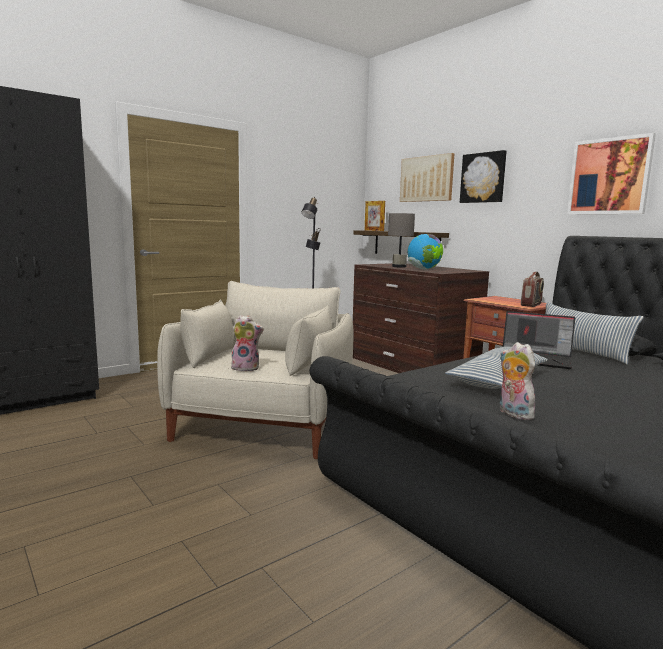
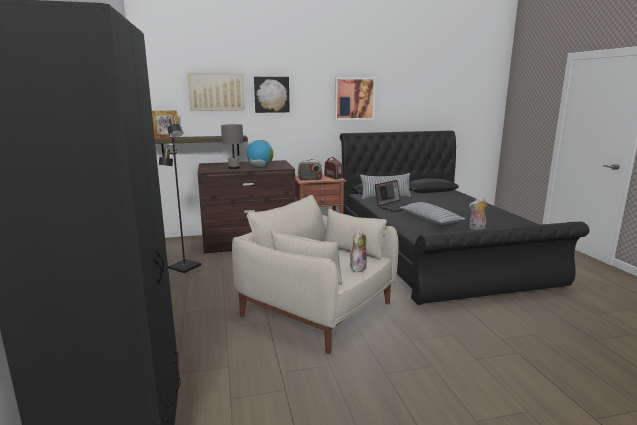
camera: 65 degrees left, 5 degrees up
none -> radio [298,159,322,181]

